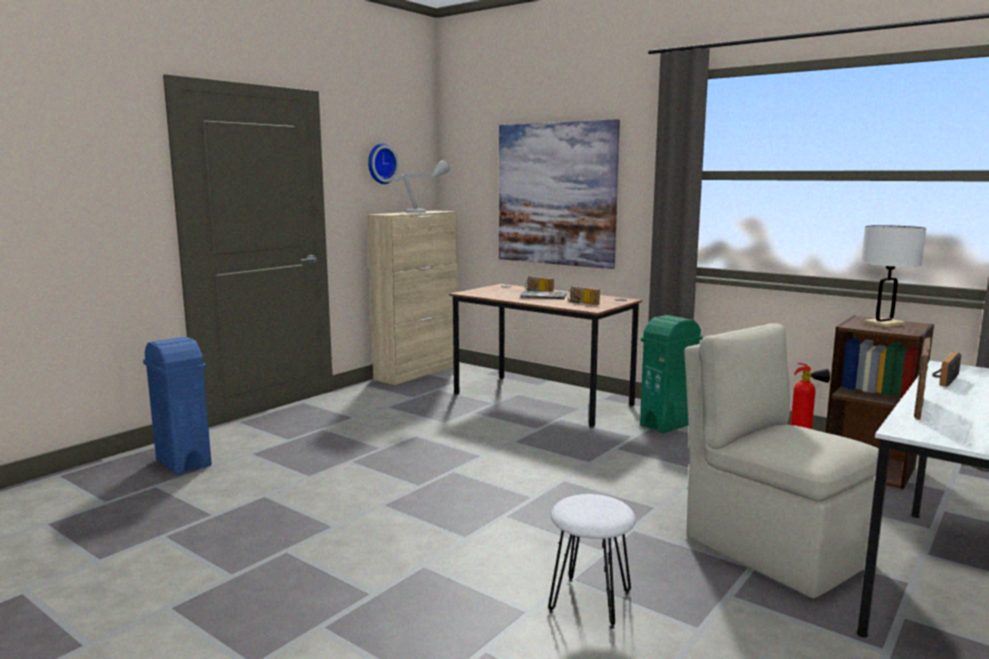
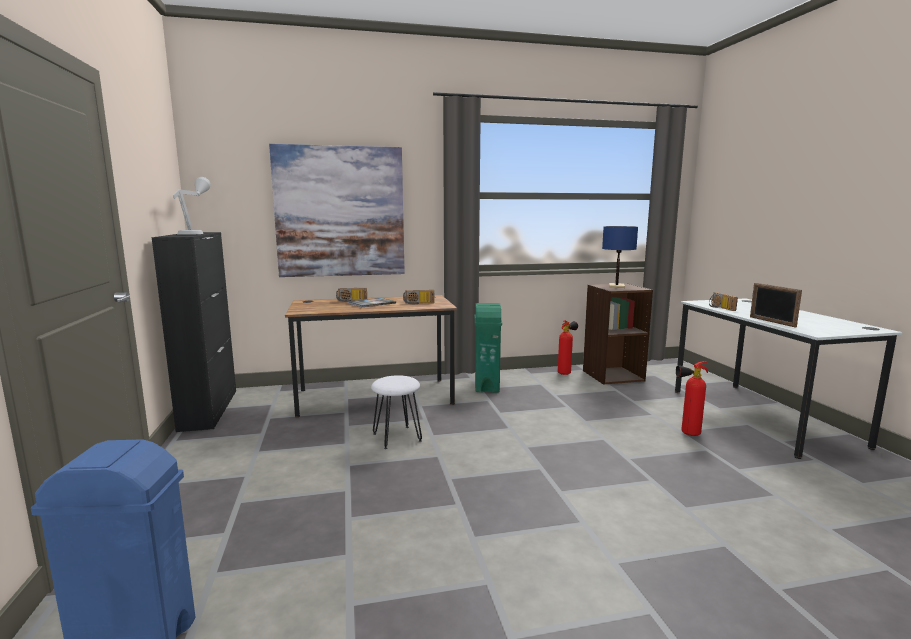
camera: 50 degrees left, 0 degrees up
beige cabinet [367,211,458,385] -> black cabinet [151,232,236,432]
wall clock [368,143,399,184] -> none
white stool [548,494,636,629] -> white stool moved to [371,375,422,449]
beige chair [684,323,879,598] -> fire extinguisher [676,361,708,436]
white table lamp [861,225,926,328] -> blue table lamp [602,226,638,288]

